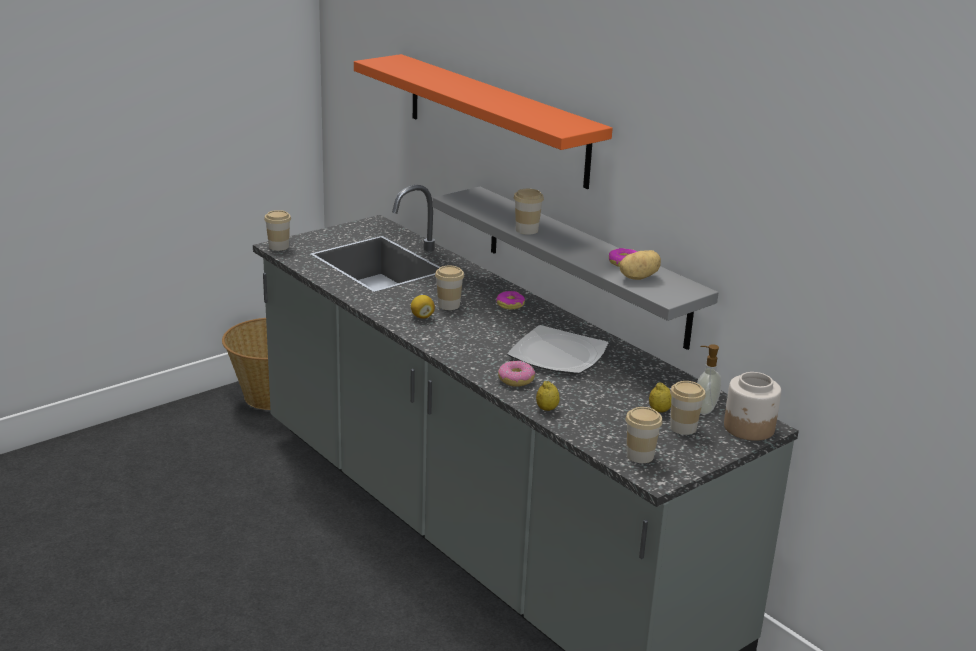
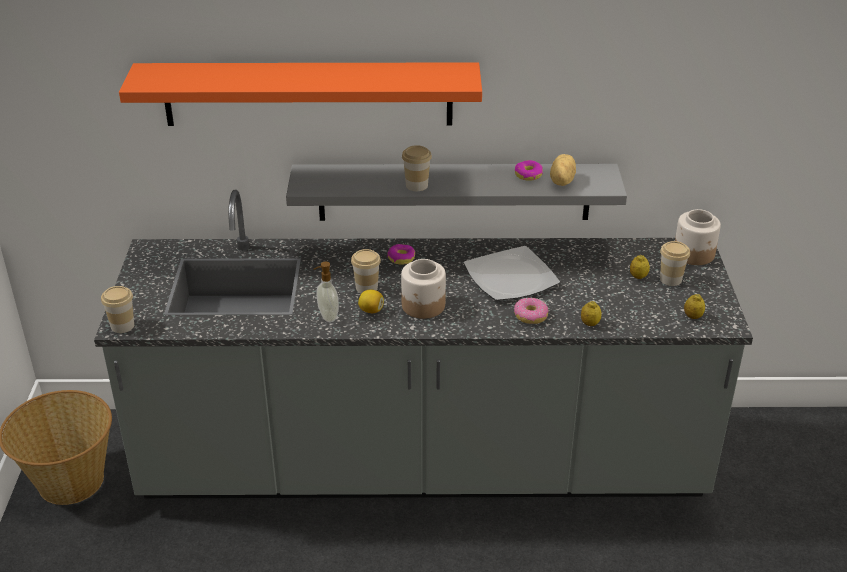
camera: 50 degrees left, 10 degrees up
cup [626,407,663,463] -> lemon [684,294,705,319]
soap dispenser [697,344,722,414] -> soap dispenser moved to [314,262,339,322]
none -> jar [401,259,446,319]

